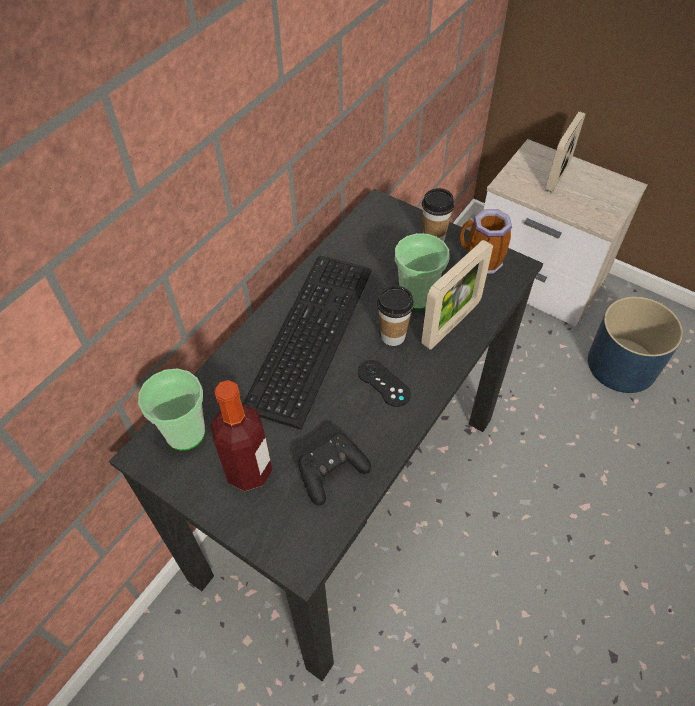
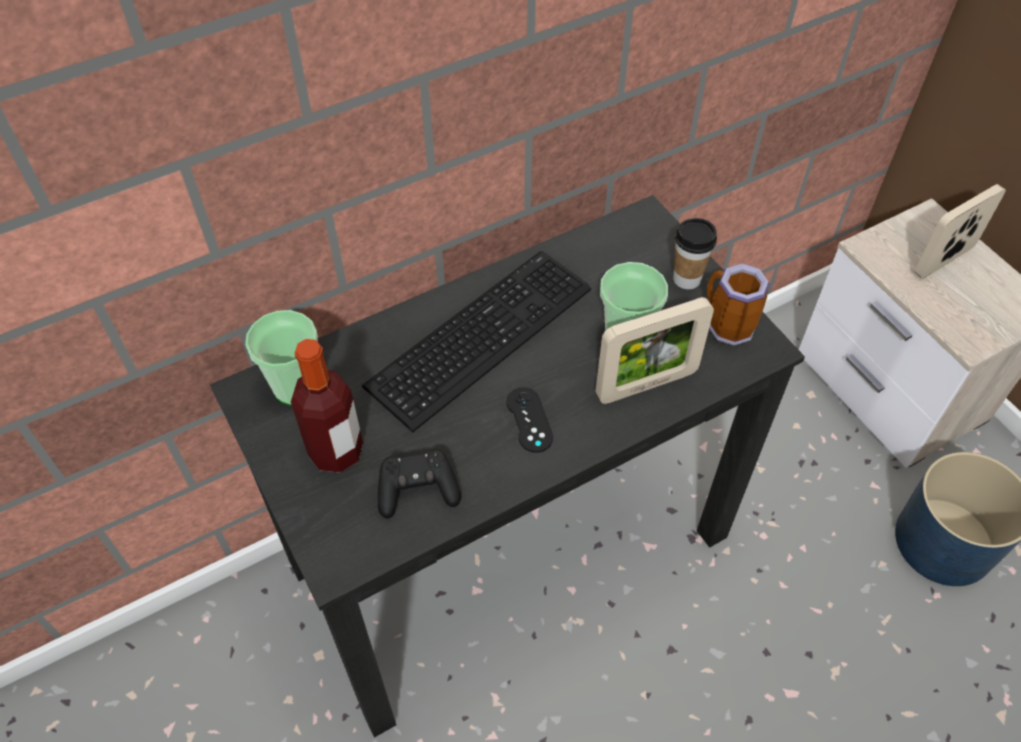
camera: 25 degrees right, 0 degrees up
cup [377,286,414,346] -> none

